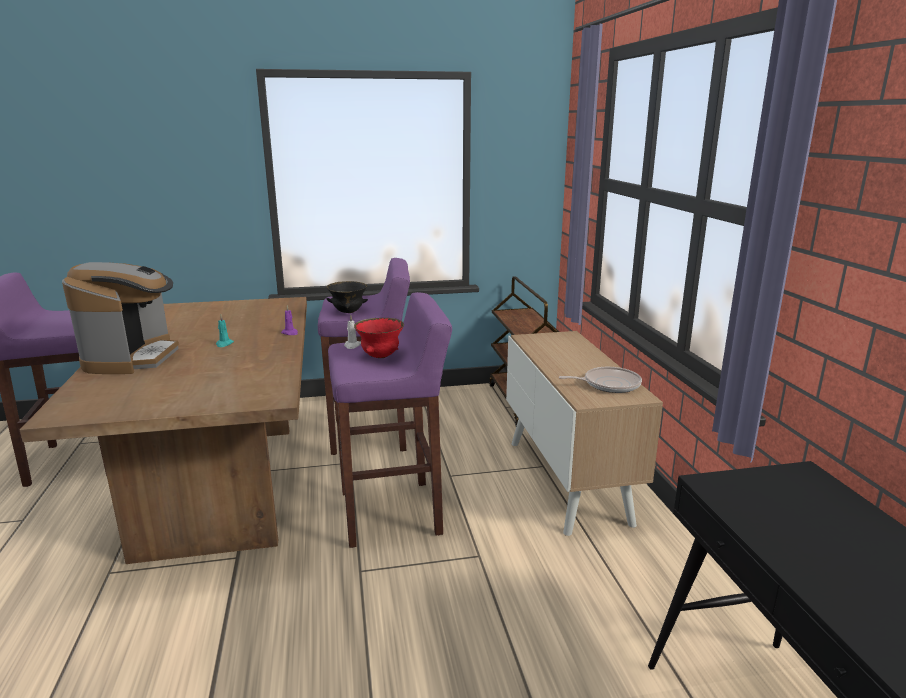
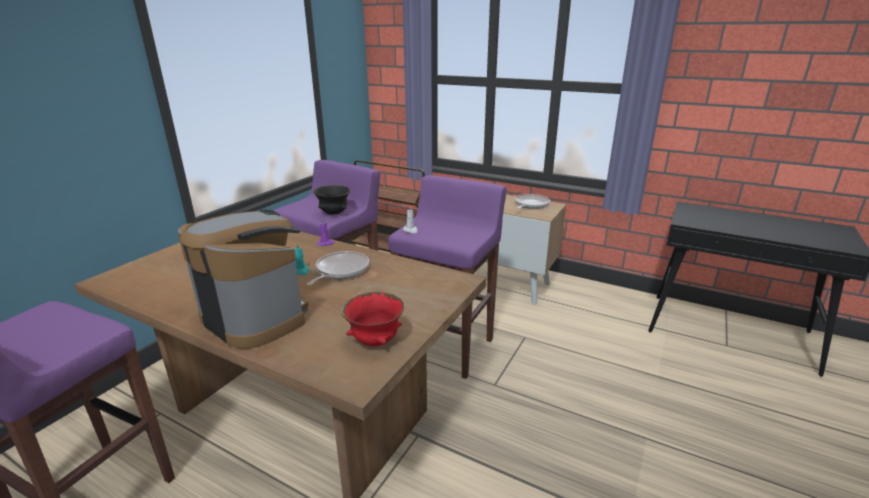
camera: 50 degrees left, 5 degrees up
red bowl [354,318,404,358] -> red bowl moved to [341,292,404,346]
none -> frying pan [307,251,369,285]

